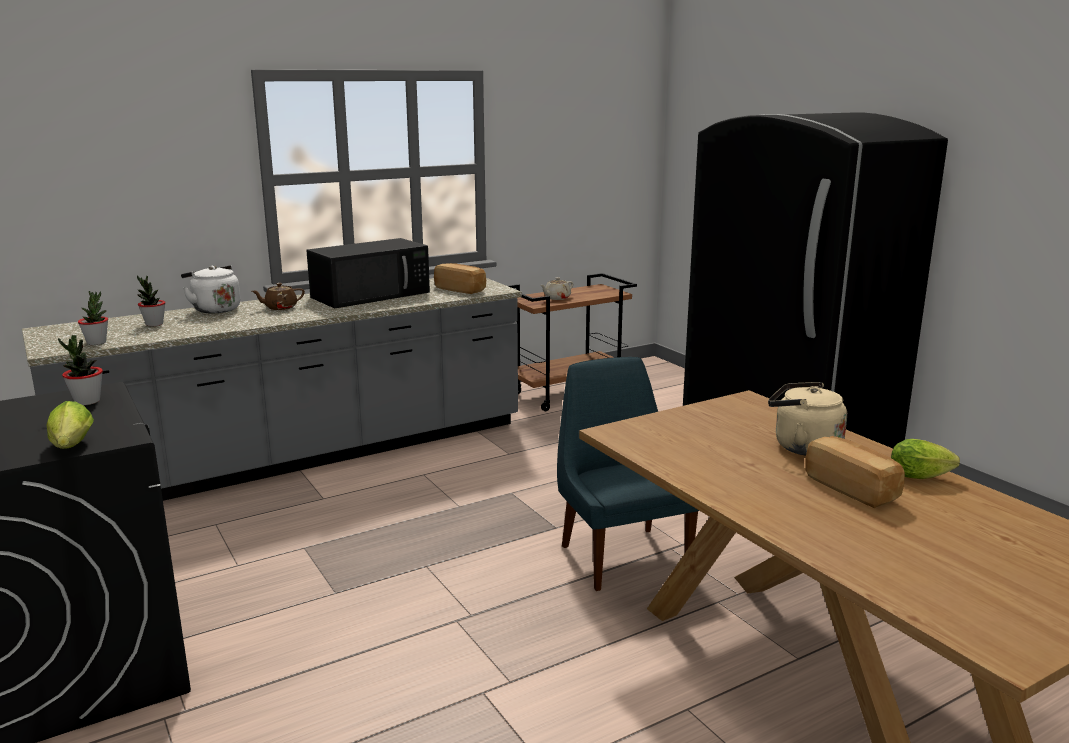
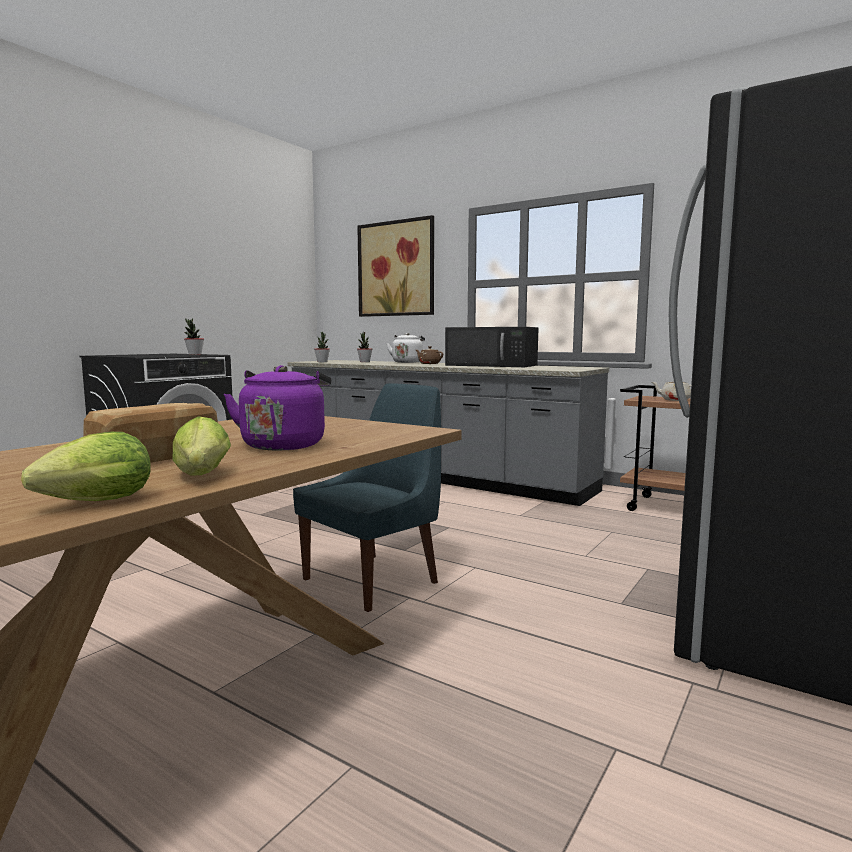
camera: 65 degrees right, 10 degrees down
lettuce [47,401,94,449] -> lettuce moved to [21,432,151,501]
bread [434,263,486,294] -> none
beige kettle [768,382,847,456] -> purple kettle [224,365,331,450]
none -> picture [357,215,434,317]

